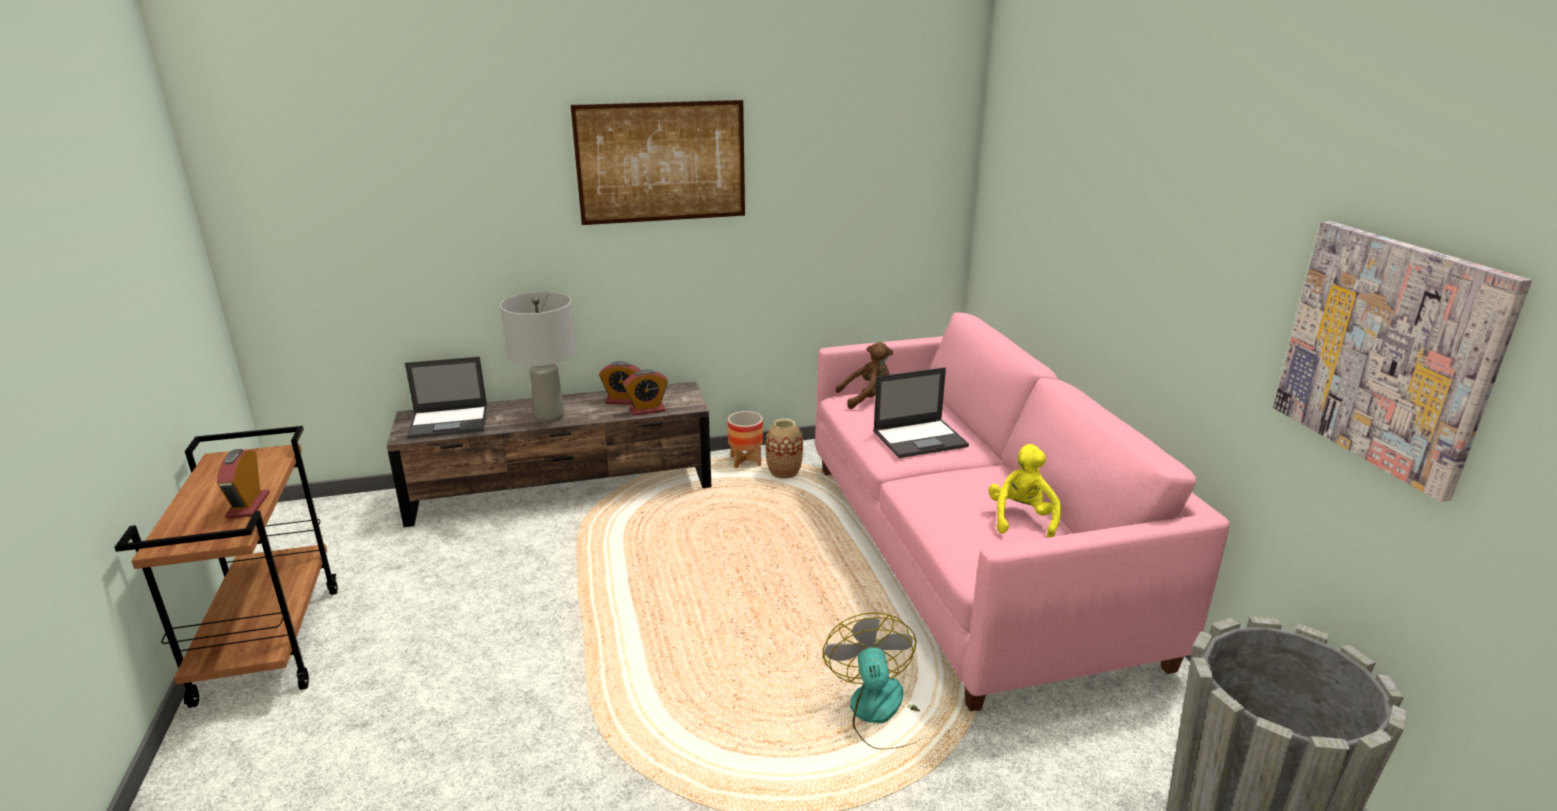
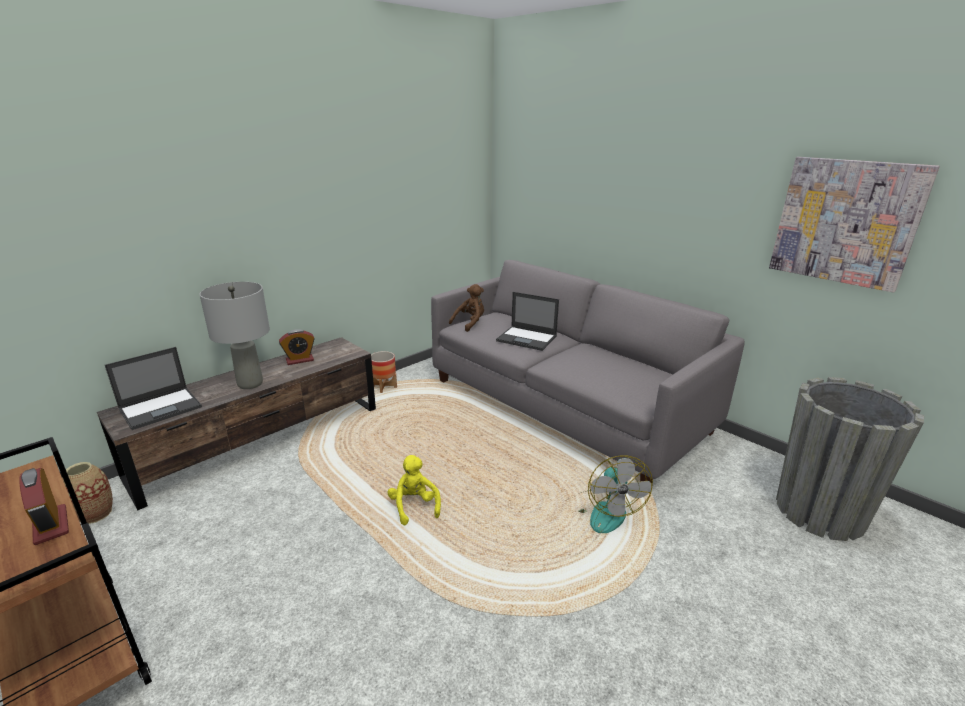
camera: 30 degrees left, 0 degrees up
picture [570,100,745,225] -> none
alarm clock [623,369,668,416] -> none
vase [766,419,803,479] -> vase moved to [62,462,113,524]
pink sofa [815,313,1230,711] -> grey sofa [431,260,745,482]
fan [823,612,930,749] -> fan turned 150 degrees counterclockwise [575,456,653,533]
laptop [873,367,969,458] -> laptop turned 75 degrees clockwise [496,292,559,351]
yellow plush toy [988,444,1061,538] -> yellow plush toy moved to [388,455,441,525]

